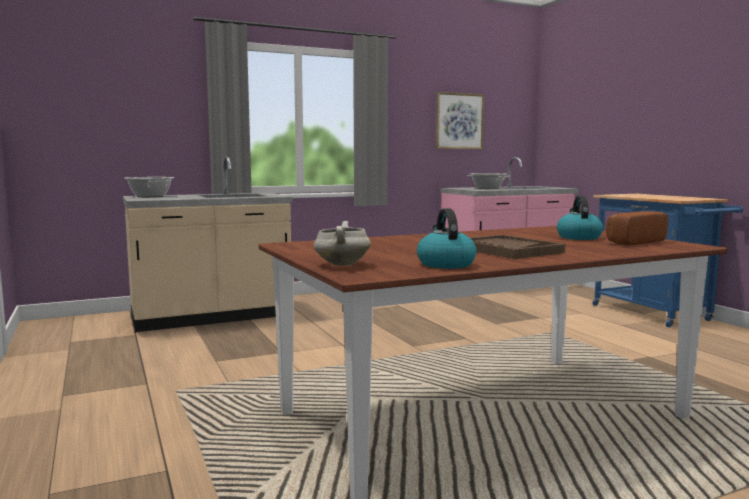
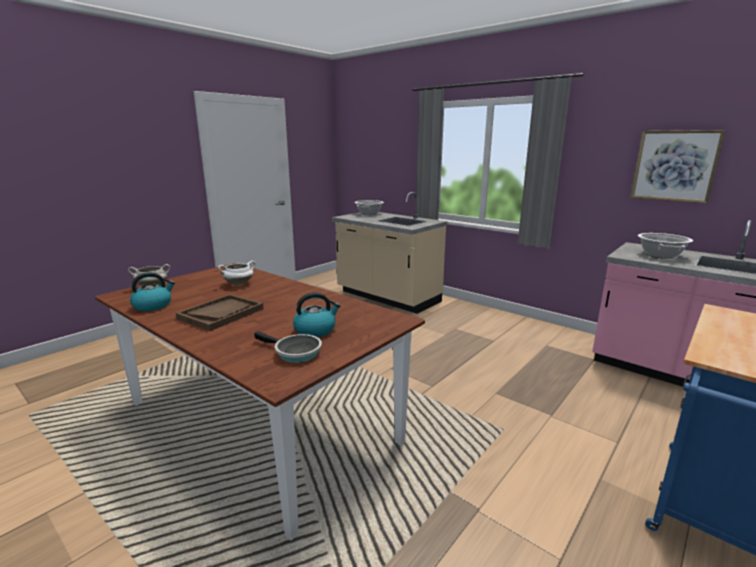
camera: 65 degrees right, 10 degrees up
bread [606,211,668,245] -> frying pan [254,331,322,363]
none -> white cooking pot [218,261,255,286]

